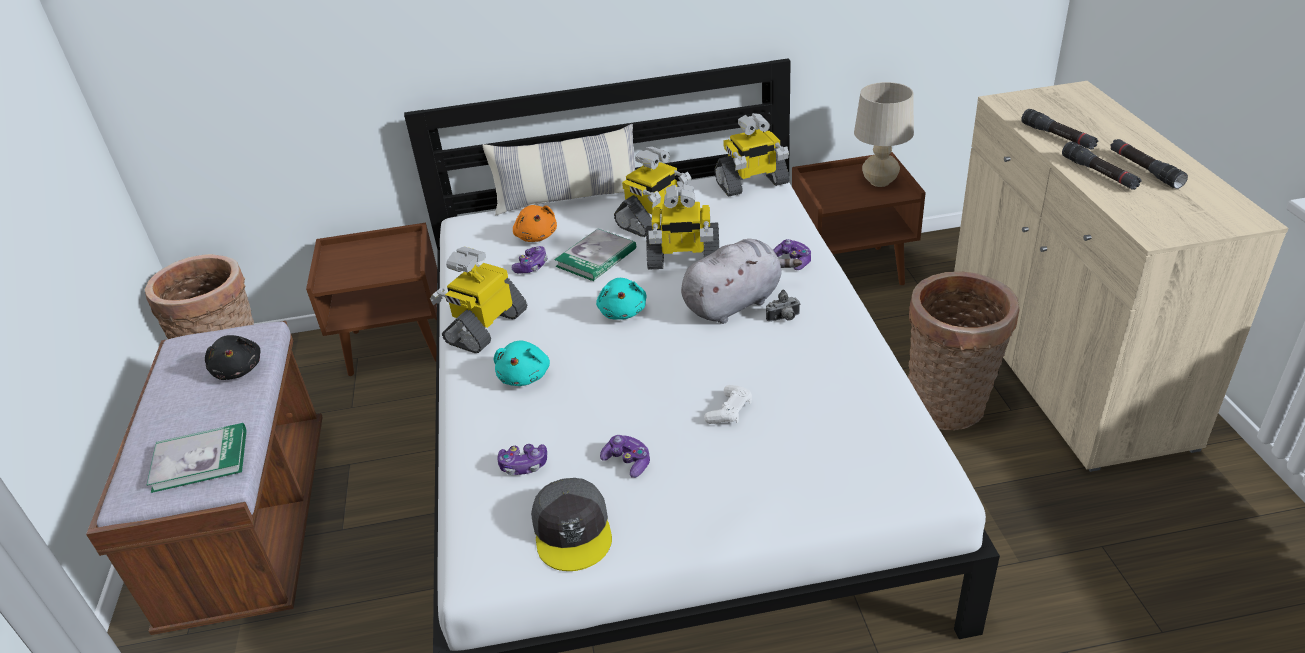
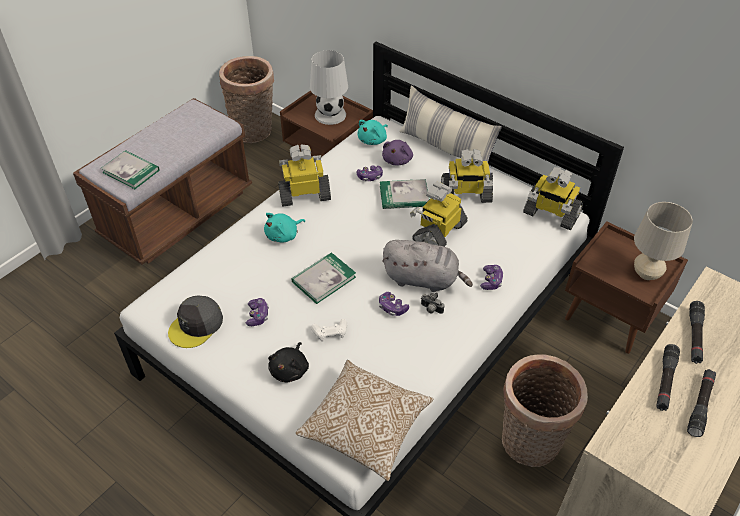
camera: 45 degrees right, 10 degrees up
black plush toy [205,335,260,380] -> black plush toy moved to [268,342,309,382]
game controller [497,444,547,475] -> game controller moved to [379,292,409,316]
orange plush toy [513,205,557,242] -> purple plush toy [382,140,413,166]
turquoise plush toy [596,278,647,320] -> turquoise plush toy moved to [358,120,388,145]
toy robot [646,184,719,270] -> toy robot turned 75 degrees clockwise [410,181,468,247]
none -> book [291,252,356,304]
none -> pillow [296,360,433,481]
none -> white table lamp [310,50,348,125]

